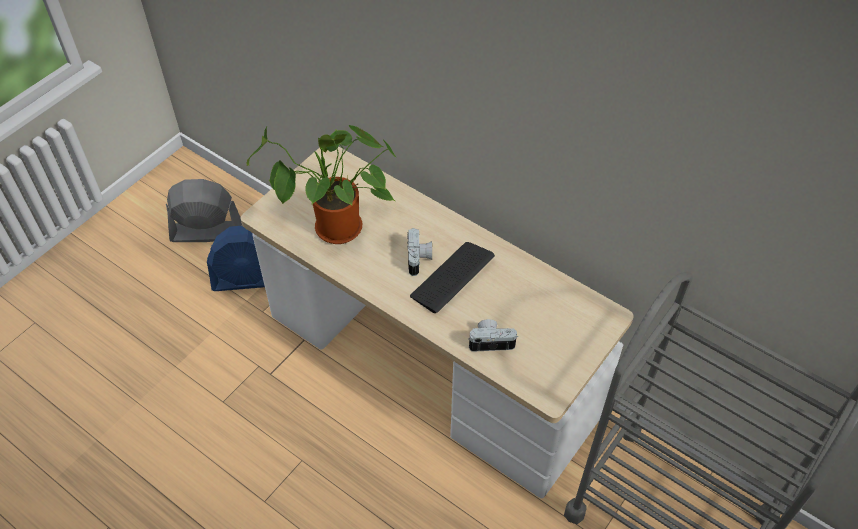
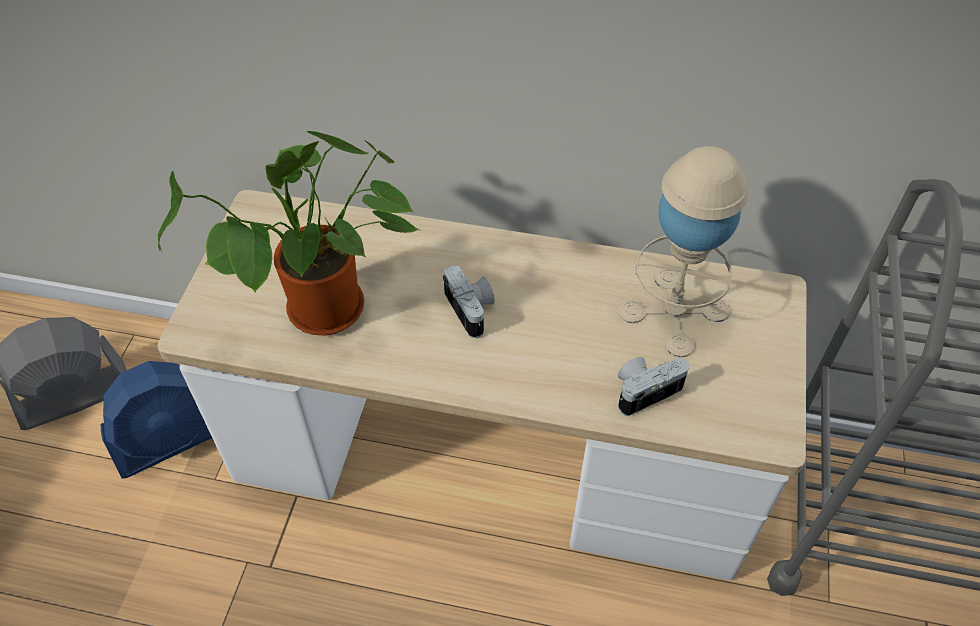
camera: 25 degrees left, 0 degrees up
keyboard [410,242,495,313] -> none
none -> beige table lamp [618,146,749,357]

